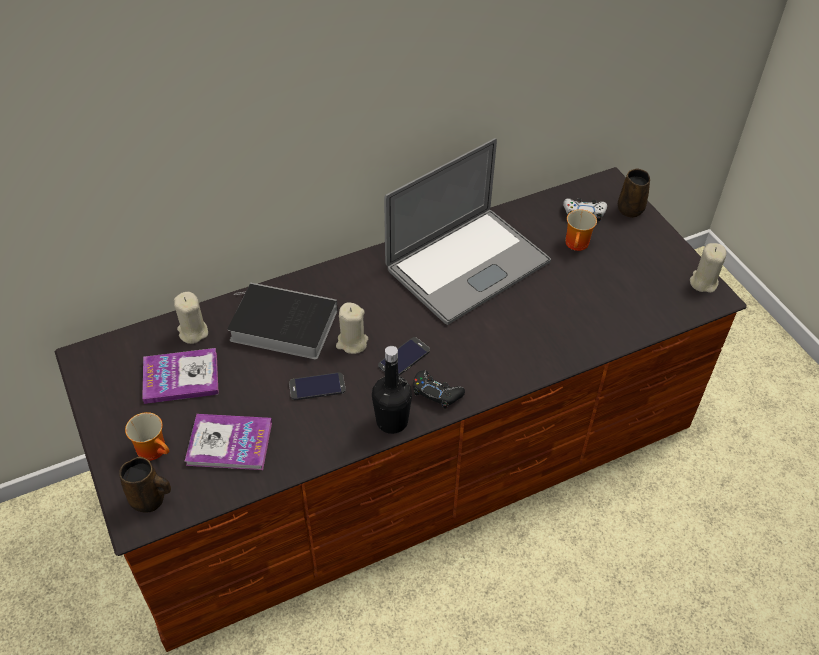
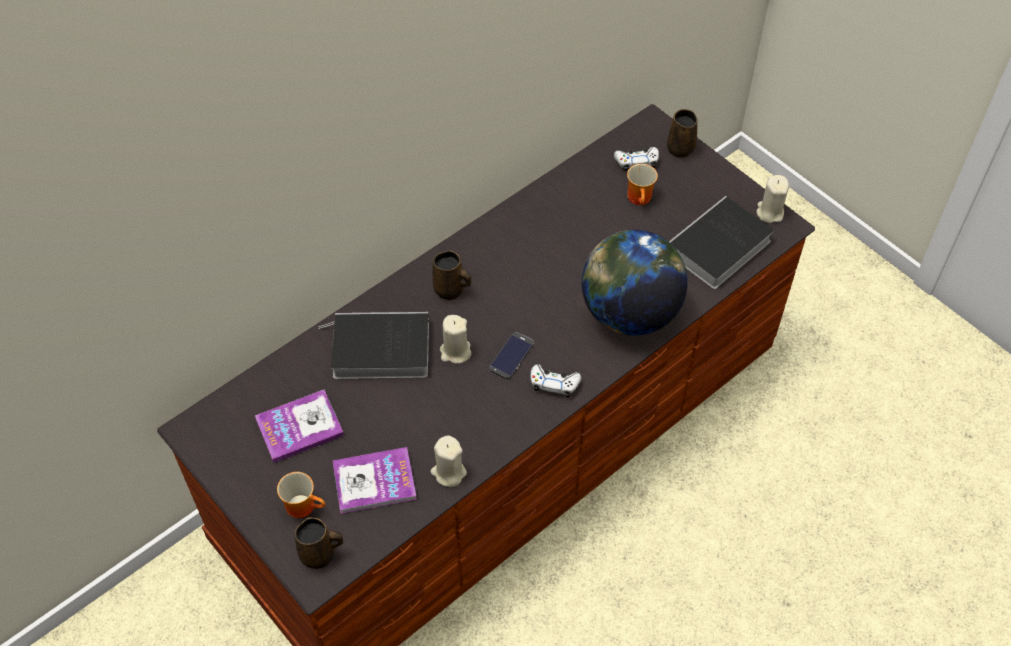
camera: 15 degrees left, 5 degrees up
beige candle [174,292,208,344] -> beige candle moved to [431,435,467,487]
phone [289,372,345,400] -> none
black bottle [372,346,412,434] -> none
laptop [384,138,551,325] -> none
black game controller [413,370,465,409] -> white game controller [531,364,581,398]
none -> brown mug [432,250,471,300]
none -> globe [582,230,688,336]
none -> book [669,196,774,289]

